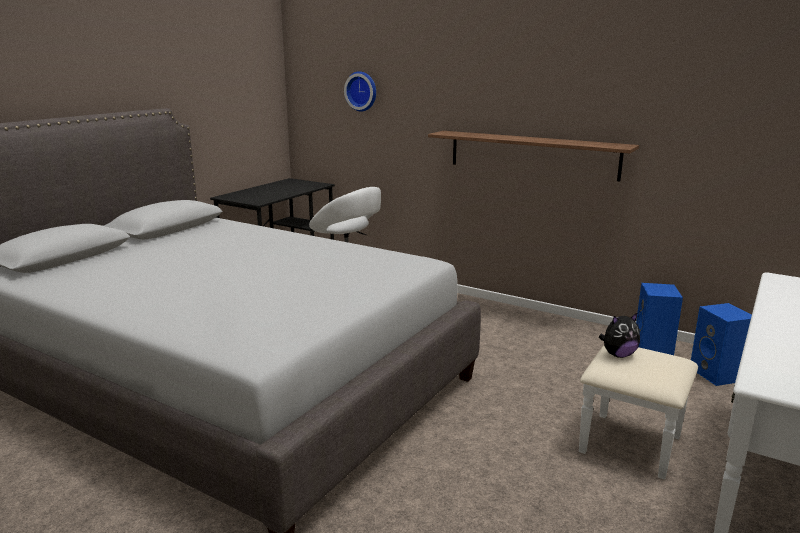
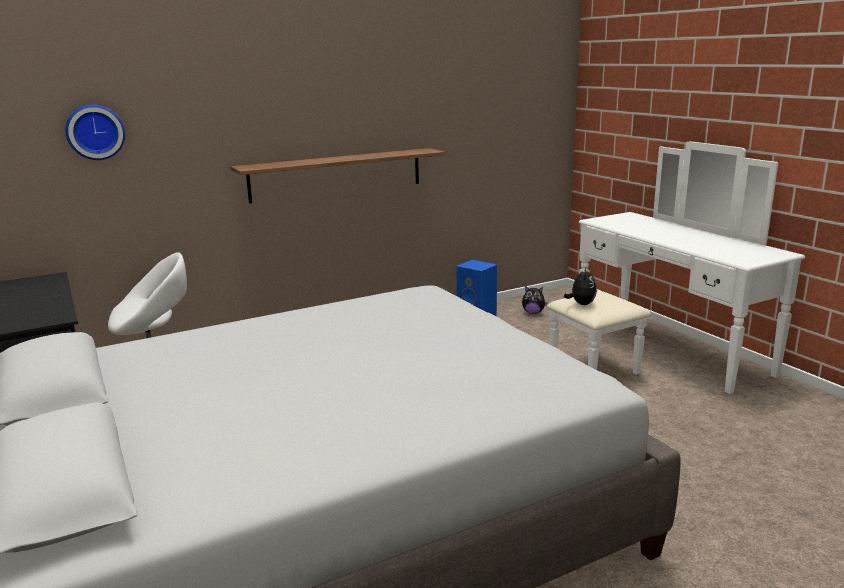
camera: 60 degrees left, 0 degrees up
blue speaker [691,303,752,386] -> plush toy [522,286,547,314]

